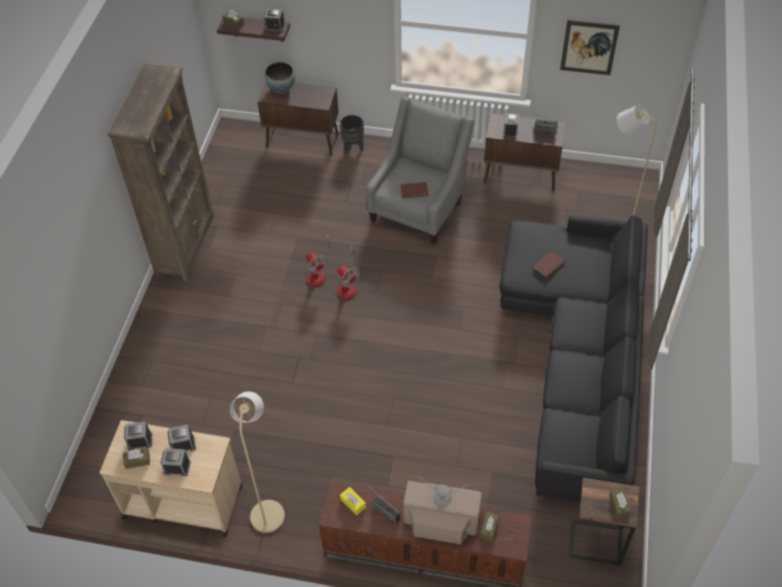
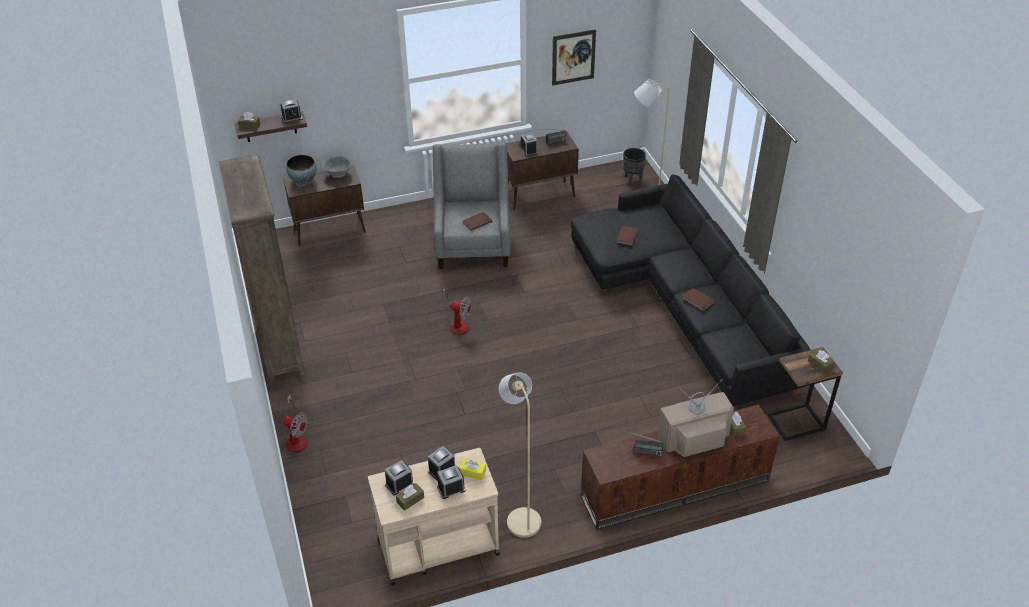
camera: 30 degrees left, 10 degrees down
fan [306,234,332,287] -> fan moved to [283,395,308,453]
black planter [340,115,364,153] -> black planter moved to [623,148,646,186]
yellow tissue box [340,487,366,516] -> yellow tissue box moved to [459,458,486,480]
none -> grey bowl [323,156,352,178]
none -> brown book [682,288,715,311]

